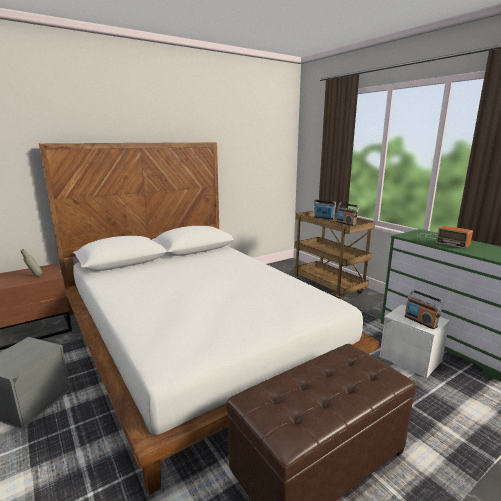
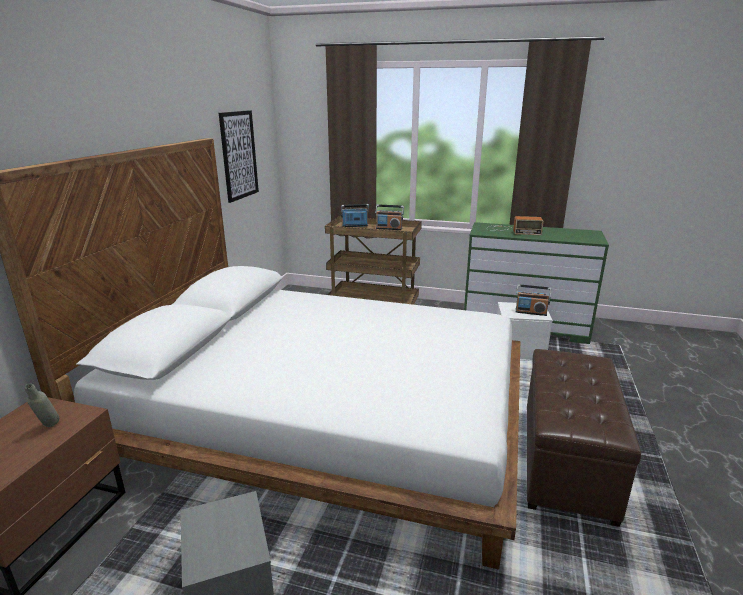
camera: 40 degrees left, 5 degrees up
none -> picture [219,110,259,203]

